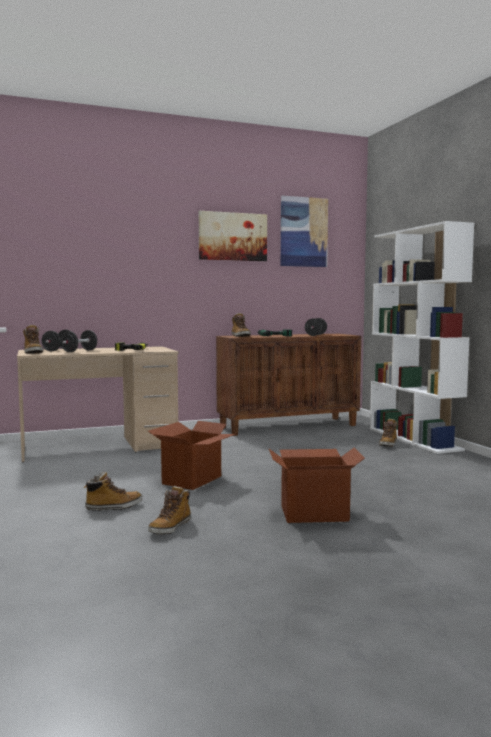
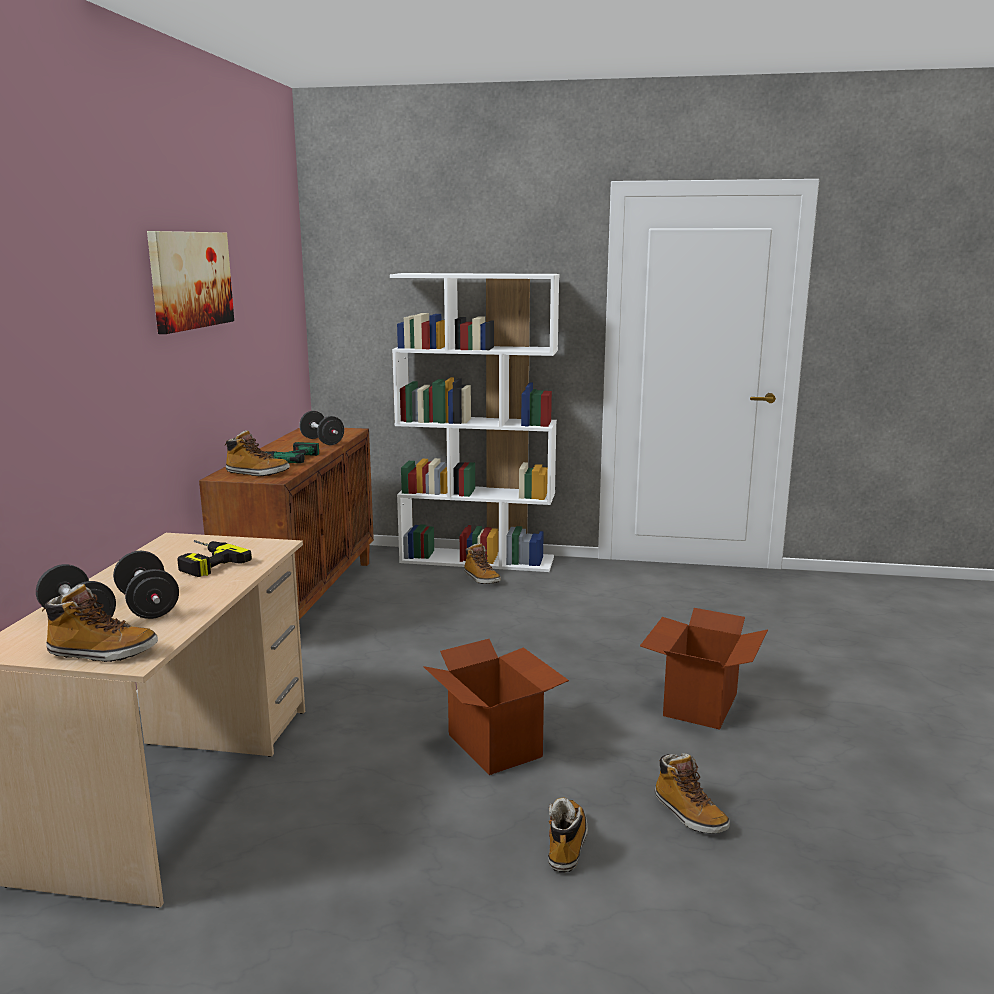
camera: 60 degrees left, 10 degrees up
picture [281,196,328,267] -> none

